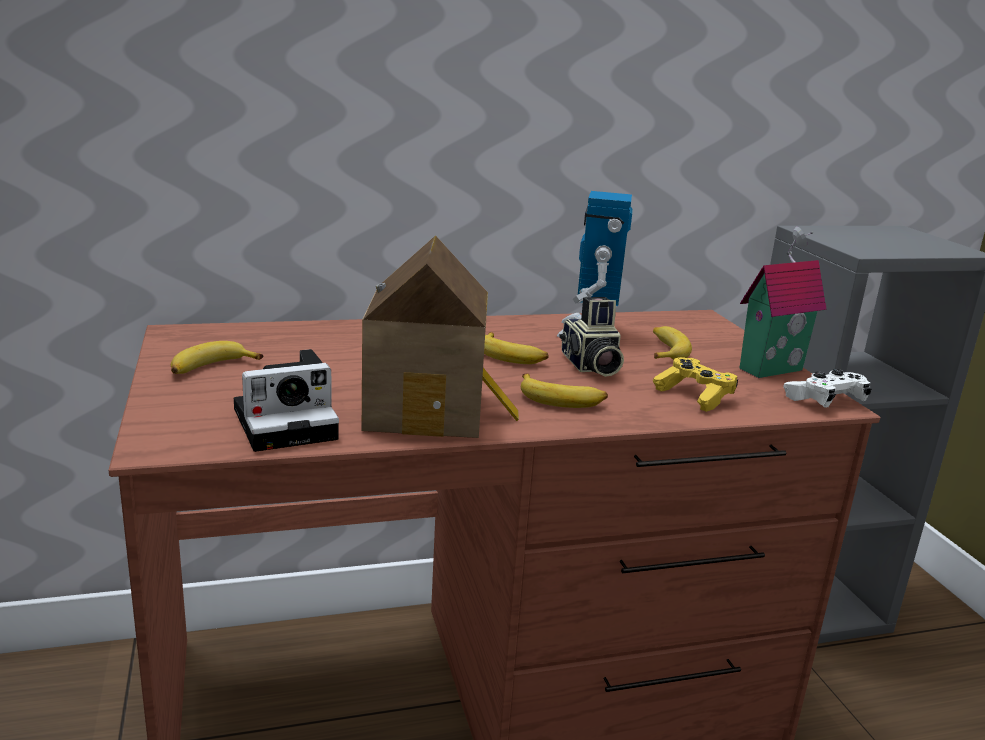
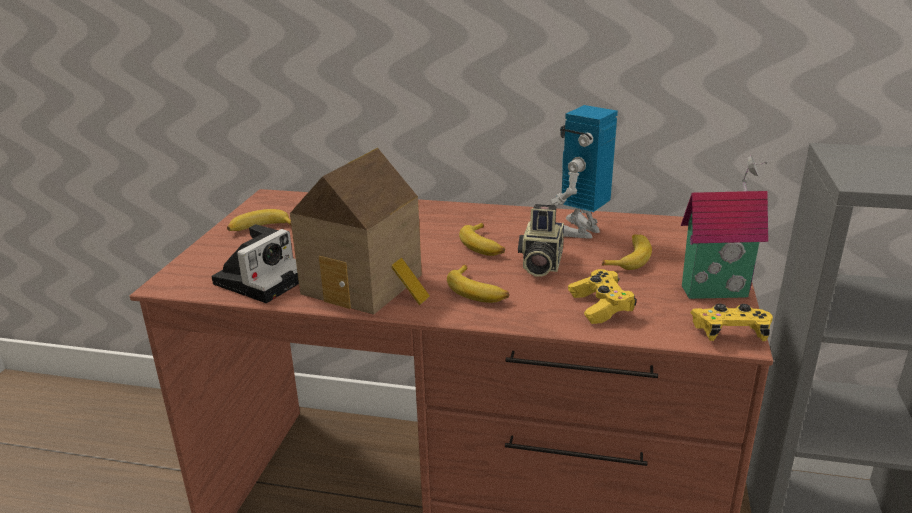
camera: 30 degrees right, 5 degrees up
camera [234,349,339,452] -> camera turned 60 degrees counterclockwise [211,224,299,303]
white game controller [783,369,871,407] -> yellow game controller [690,304,773,341]

